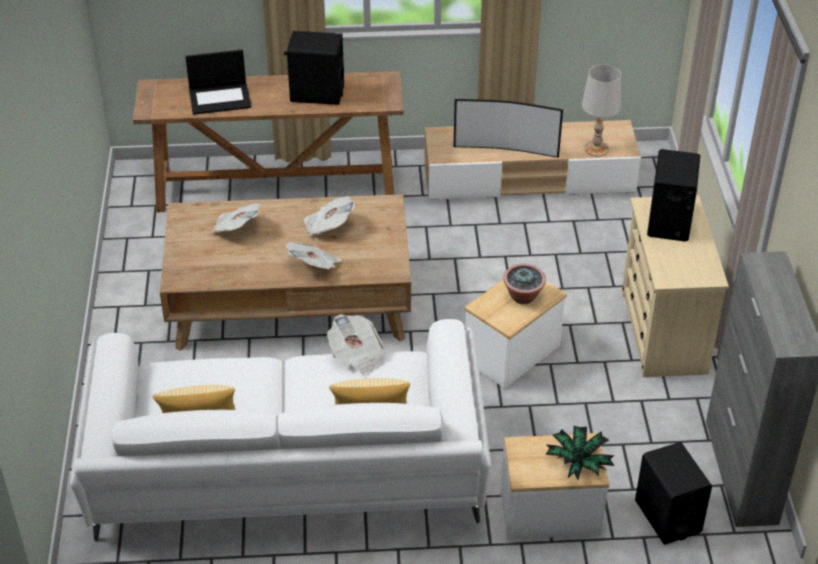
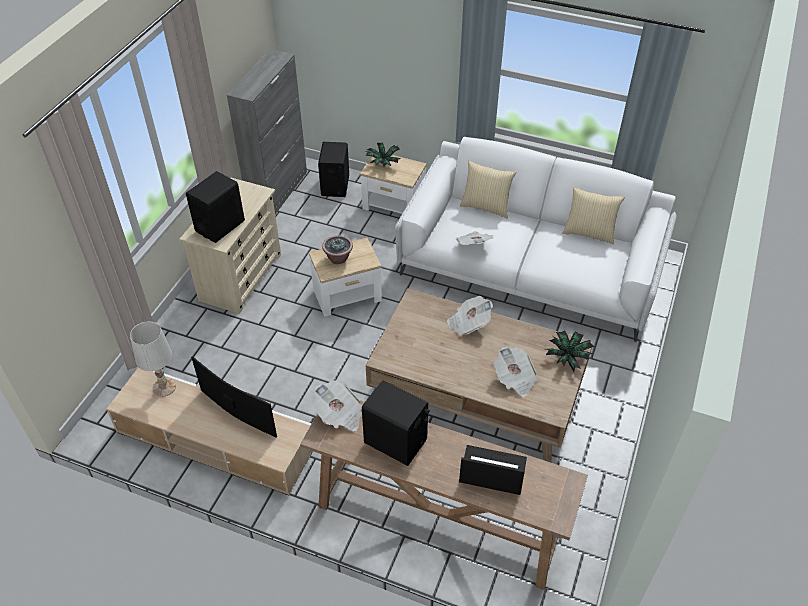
camera: 155 degrees left, 5 degrees up
newspaper [304,196,355,236] -> newspaper moved to [313,380,362,431]
none -> potted plant [546,330,594,372]

